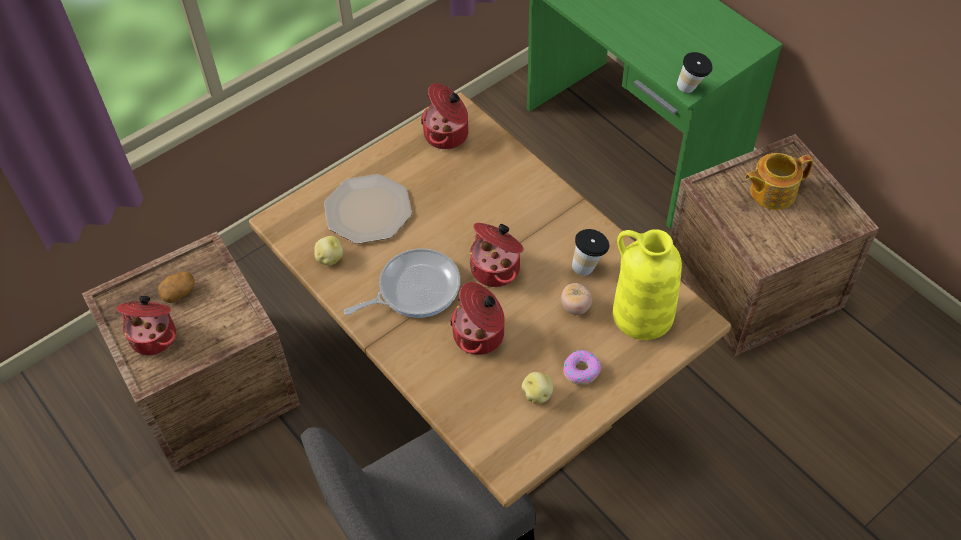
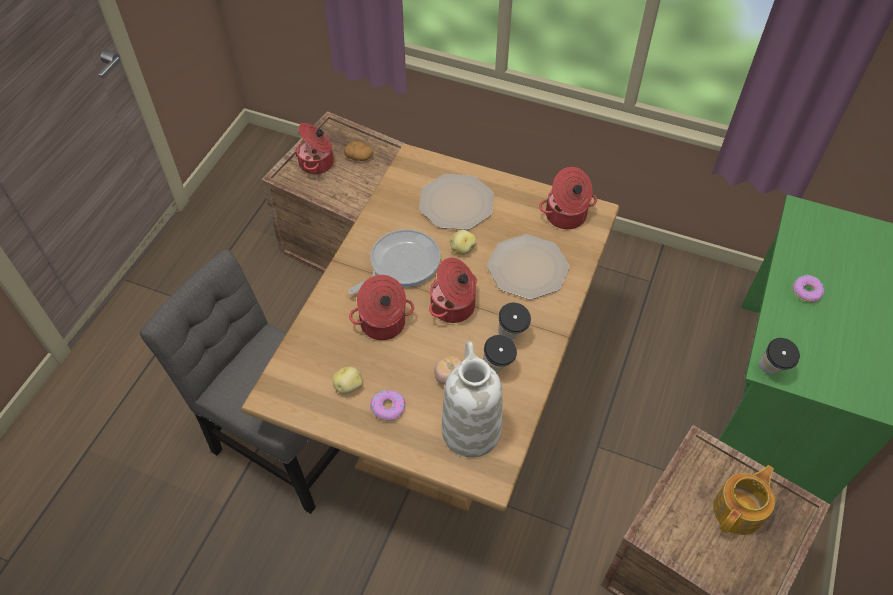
camera: 60 degrees right, 0 degrees up
potato [314,236,343,265] -> potato moved to [450,230,476,254]
frying pan [344,248,460,318] -> frying pan turned 75 degrees counterclockwise [348,229,440,294]
yellow vase [613,229,682,340] -> white vase [442,341,503,458]
teapot [745,153,813,210] -> teapot turned 90 degrees clockwise [713,465,775,535]
none -> plate [487,234,569,300]
none -> cup [498,303,531,340]
none -> donut [793,274,824,302]

